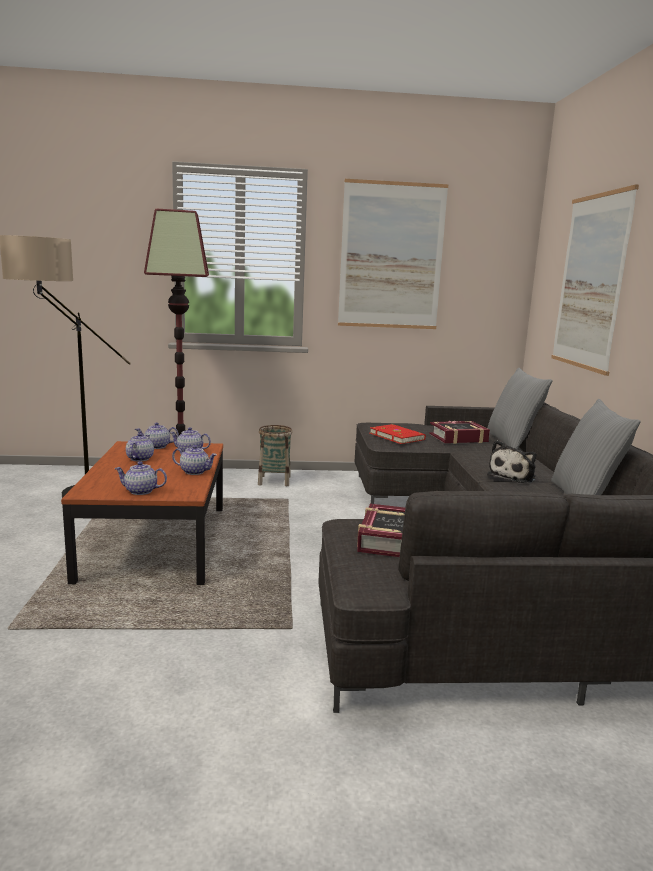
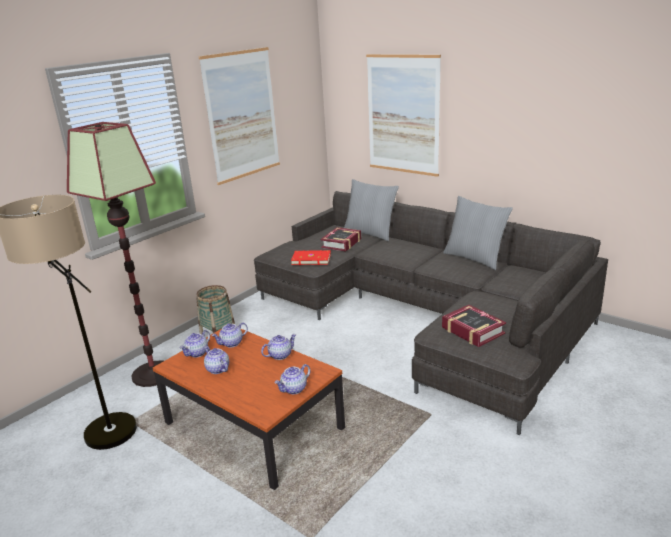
camera: 45 degrees left, 10 degrees up
plush toy [487,440,537,483] -> none

